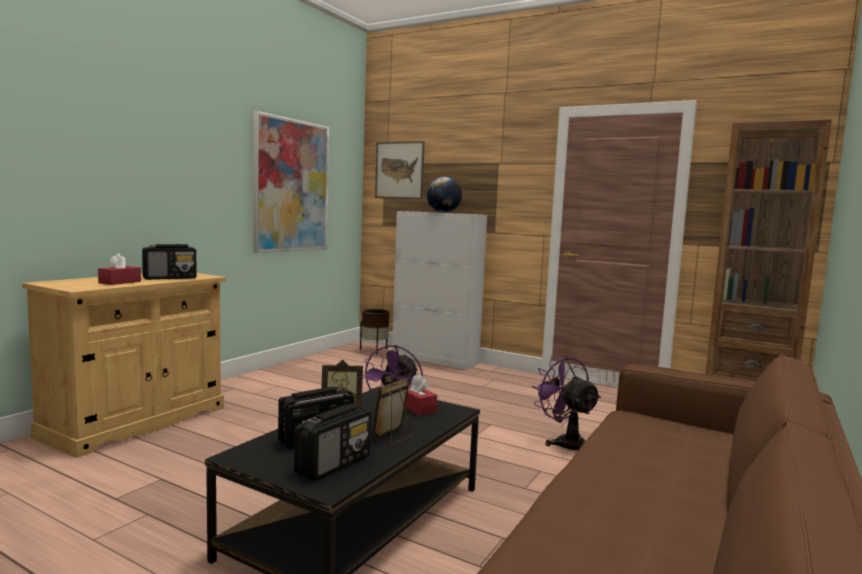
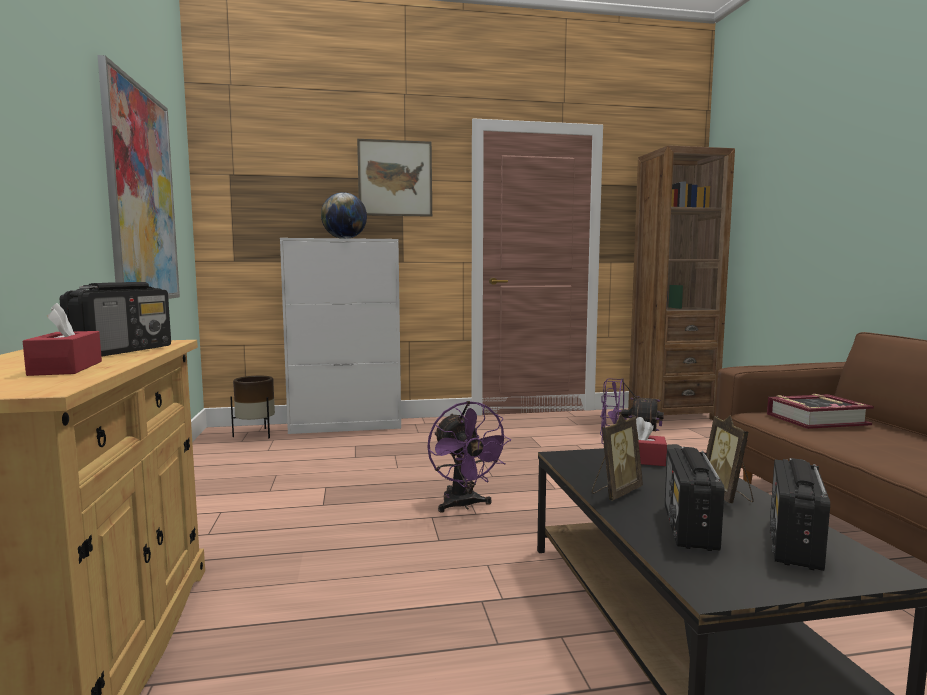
camera: 40 degrees left, 0 degrees up
radio [294,403,371,481] -> radio turned 150 degrees counterclockwise [770,458,830,571]
picture [375,141,425,199] -> picture moved to [357,139,432,217]
none -> book [767,394,874,429]

